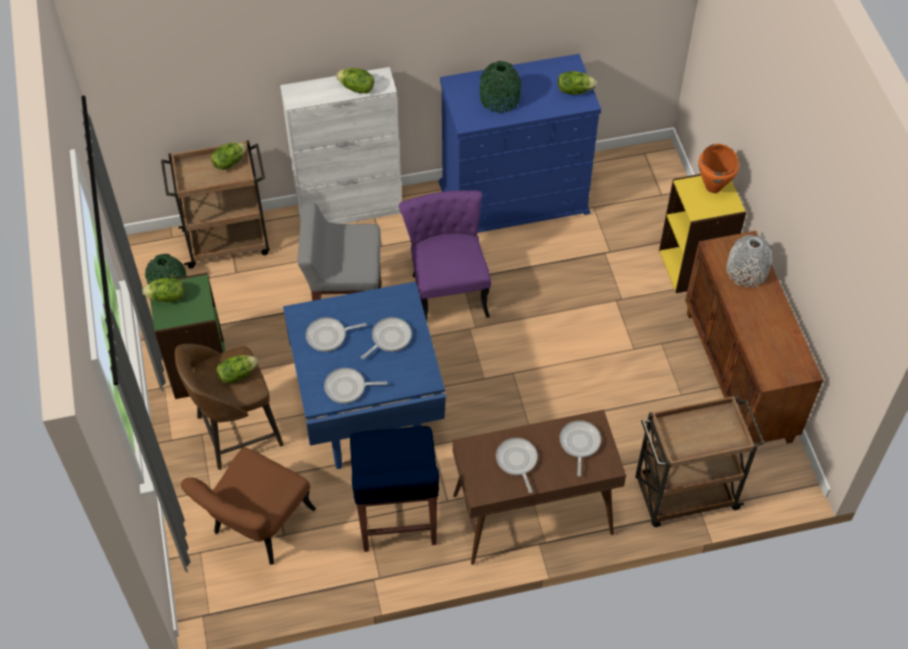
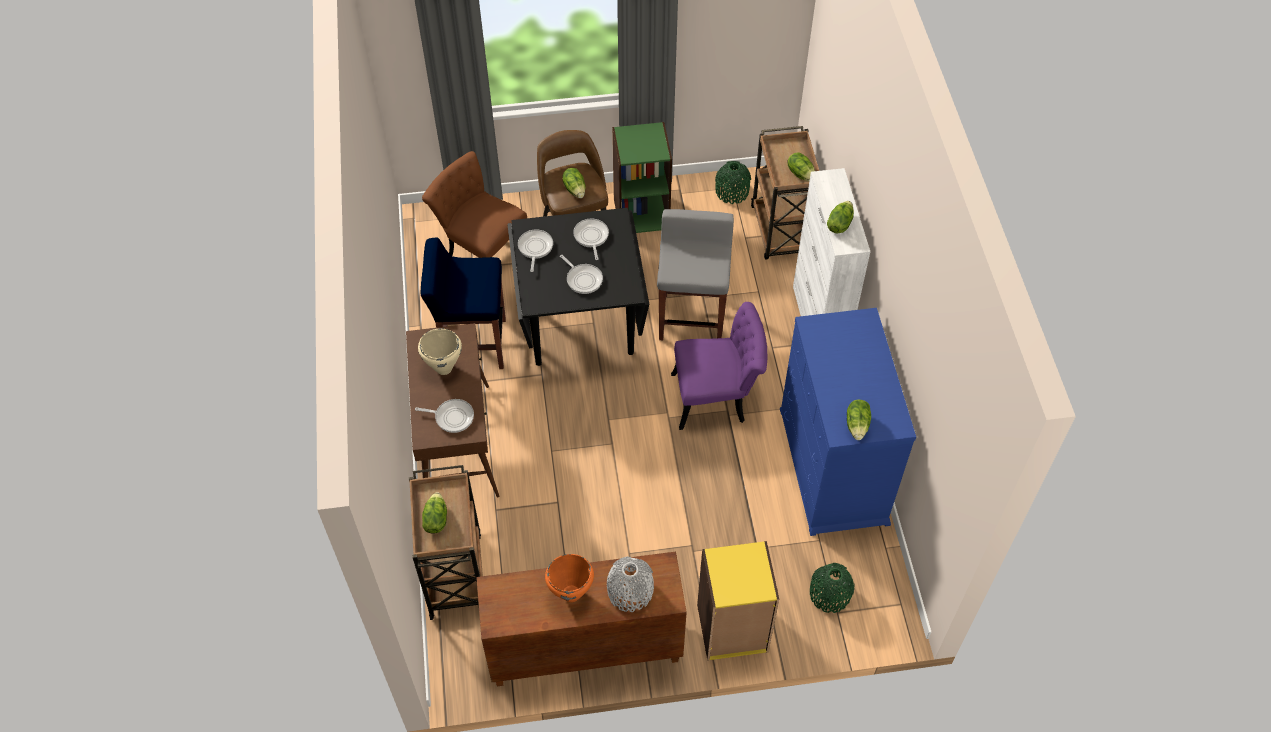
camera: 95 degrees right, 0 degrees up
lettuce [142,278,184,302] -> lettuce moved to [422,492,447,533]
blue dining table [283,282,446,469] -> black dining table [507,208,649,366]
green vase [480,61,521,113] -> green vase moved to [810,563,855,613]
frying pan [496,438,538,493] -> beige cooking pot [418,328,462,375]
orange cooking pot [698,144,739,193] -> orange cooking pot moved to [545,554,594,602]

